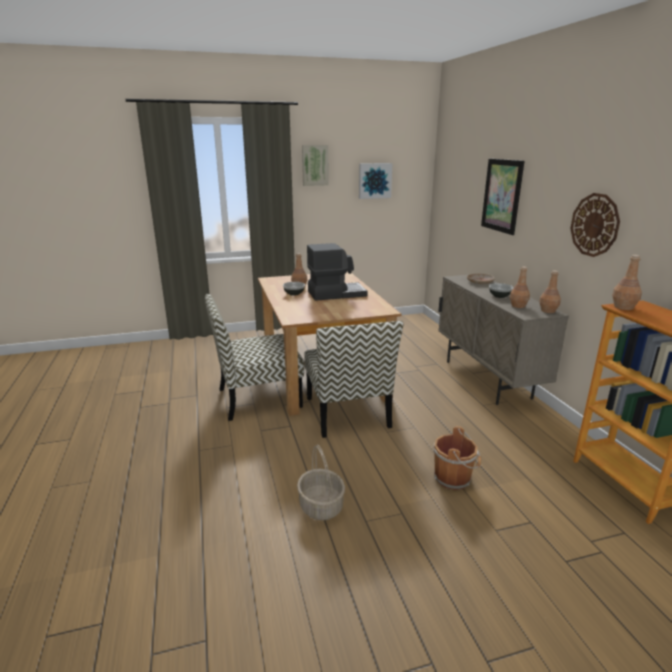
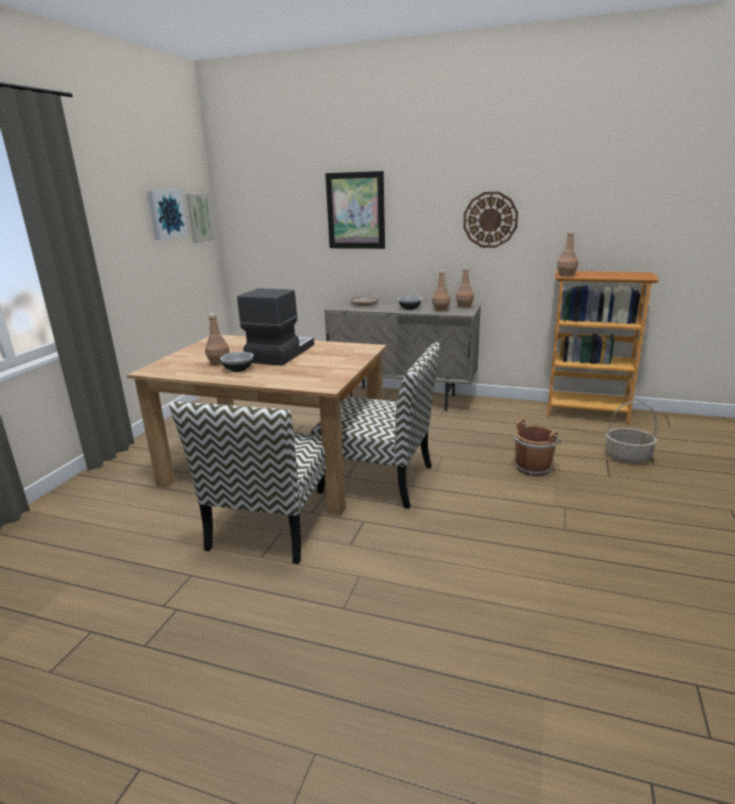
camera: 55 degrees left, 0 degrees up
basket [297,445,345,520] -> basket moved to [605,401,658,464]
picture [302,145,329,186] -> picture moved to [186,193,214,243]

